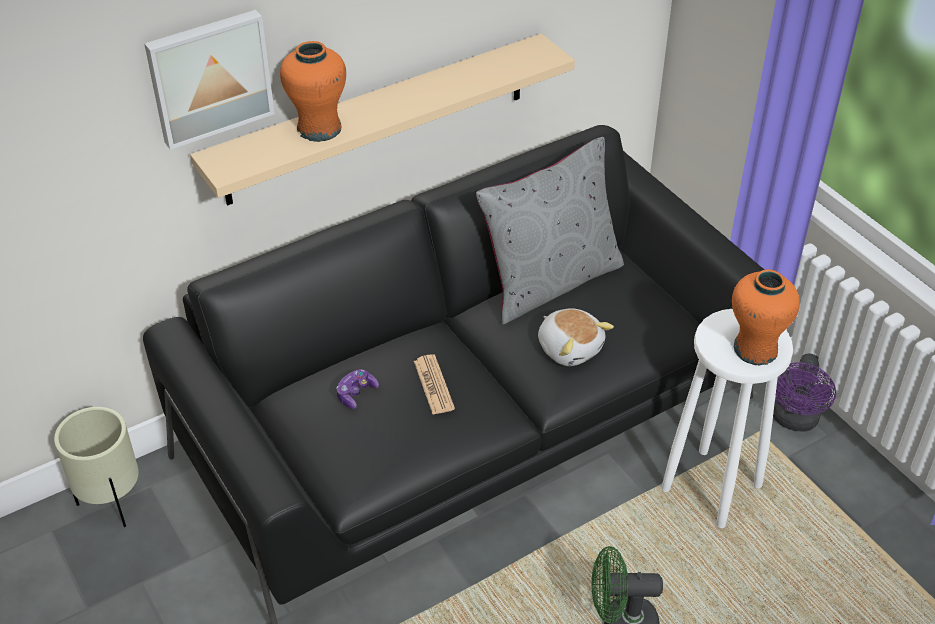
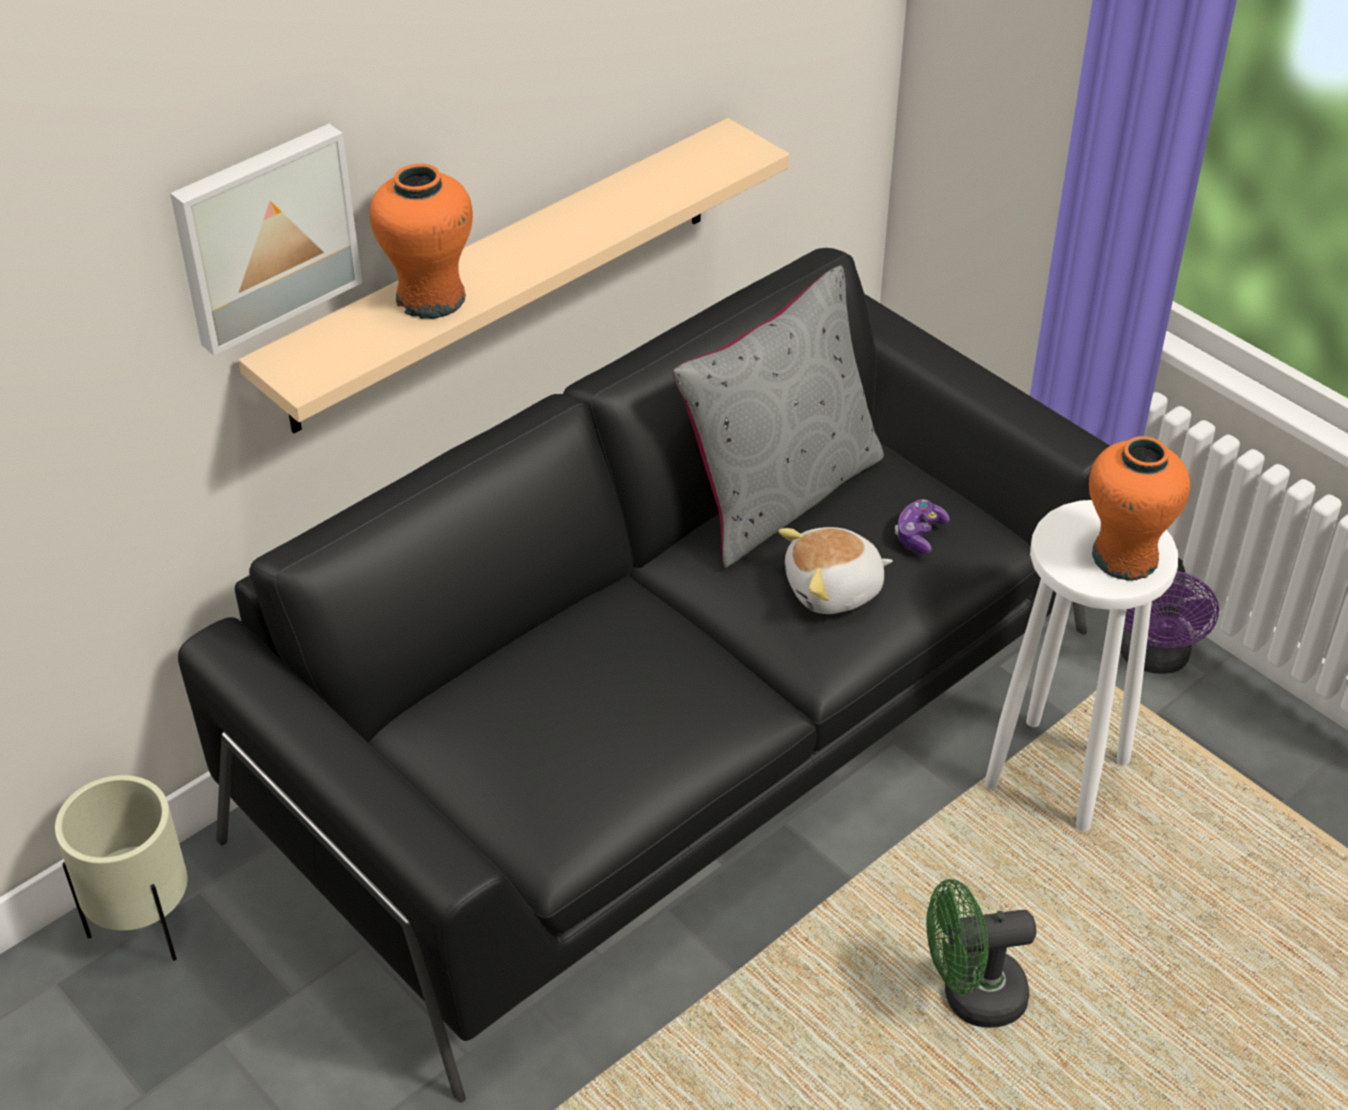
camera: 10 degrees left, 0 degrees up
game controller [336,369,379,409] -> game controller moved to [895,499,950,554]
newspaper [414,354,455,414] -> none
plush toy [538,308,614,366] -> plush toy turned 120 degrees clockwise [778,527,893,614]

